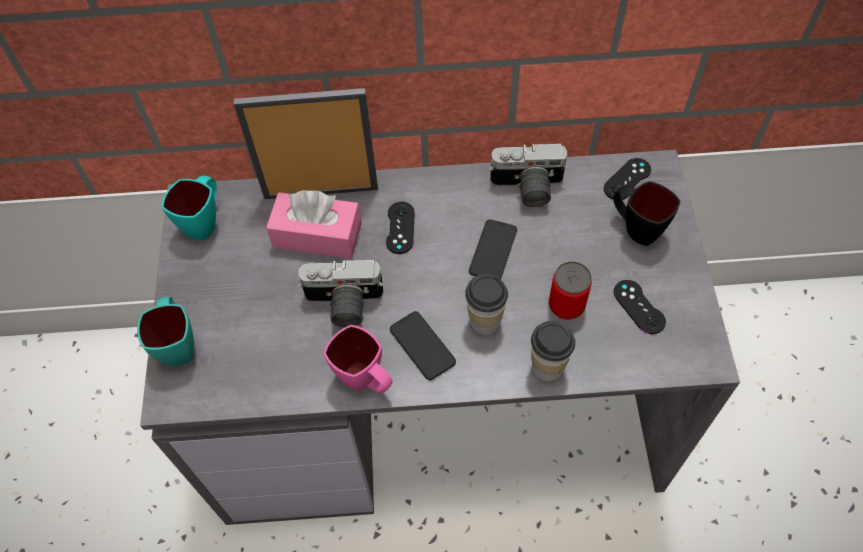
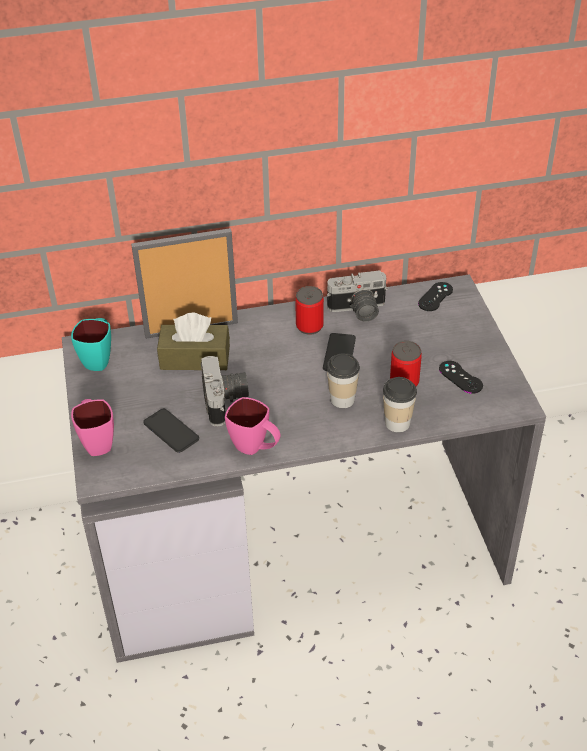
camera: 10 degrees left, 15 degrees down
turquoise mug [137,297,194,366] -> pink mug [71,399,114,456]
pink tissue box [266,190,362,259] -> brown tissue box [157,313,230,370]
camera [298,260,383,328] -> camera turned 90 degrees counterclockwise [201,356,249,426]
black game controller [386,202,415,254] -> none
phone [390,311,456,380] -> phone moved to [143,408,199,453]
black mug [613,181,680,246] -> none
none -> can [295,286,324,335]

